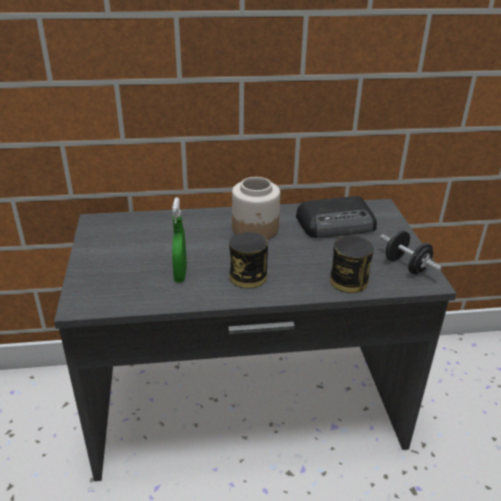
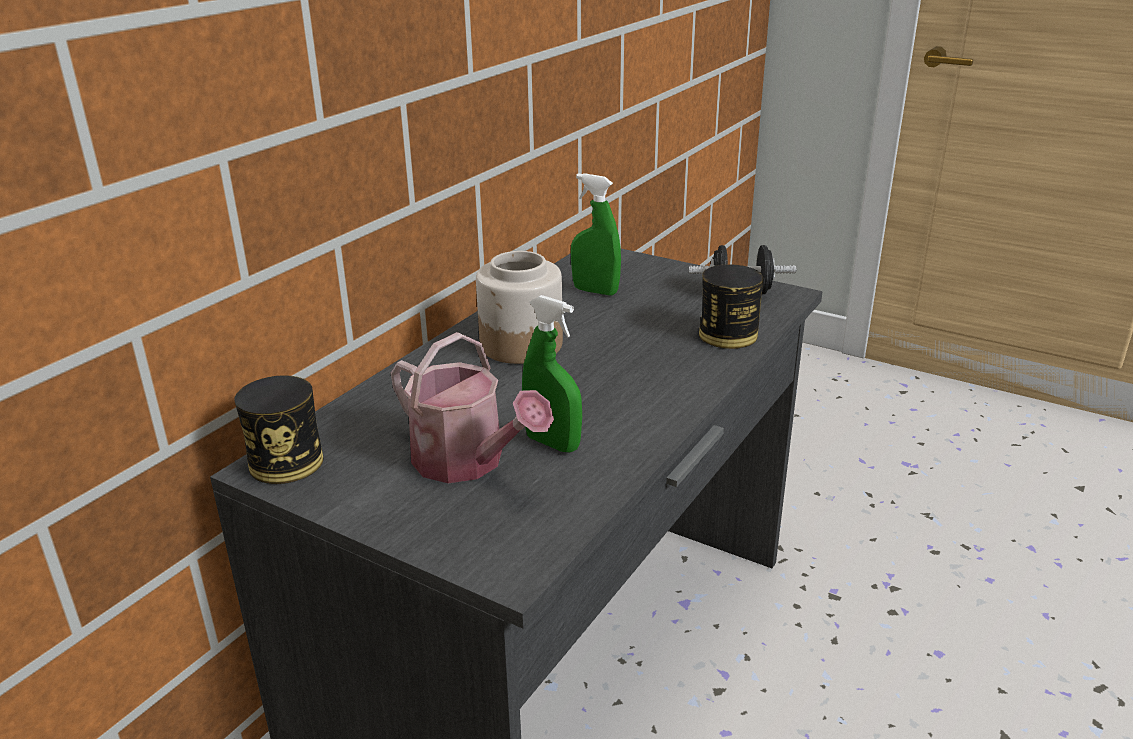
camera: 50 degrees left, 5 degrees down
can [229,232,268,288] -> can moved to [235,375,324,484]
radio [296,196,377,238] -> green spray bottle [571,173,621,296]
none -> watering can [391,332,554,483]

